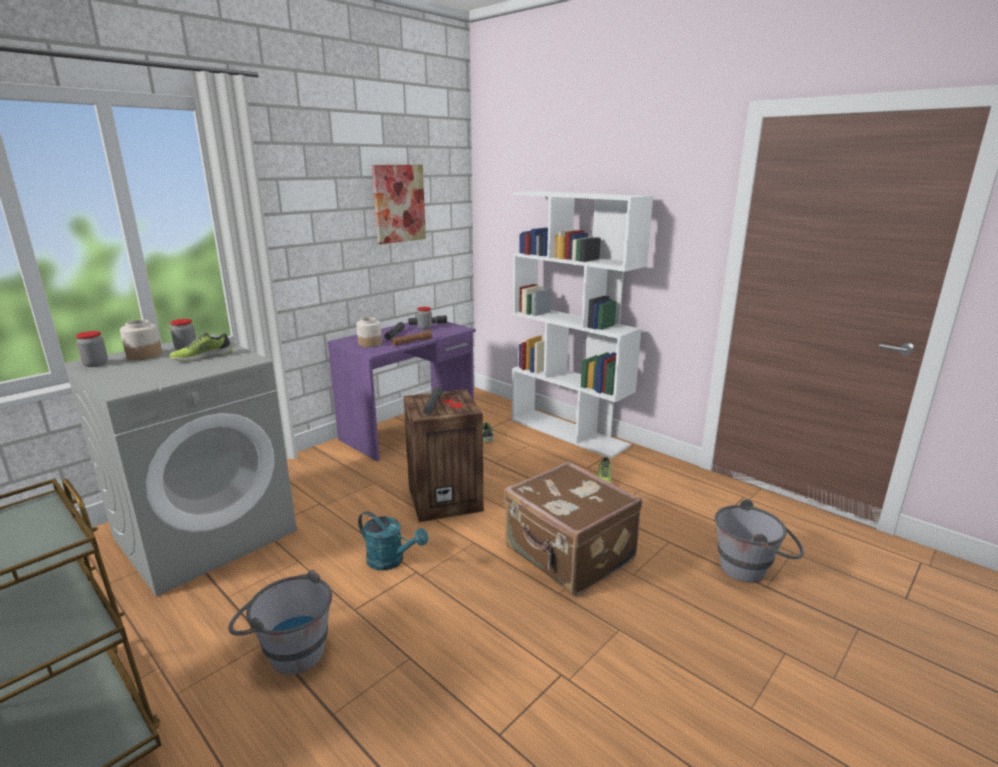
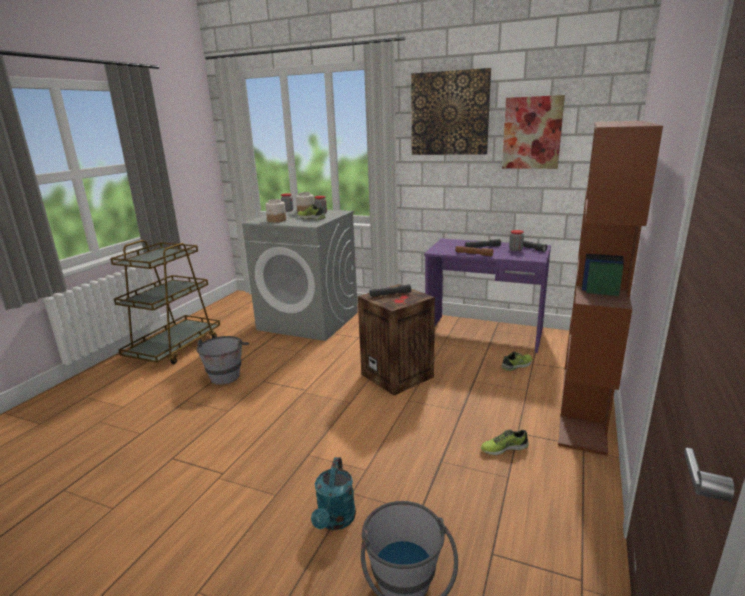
camera: 70 degrees right, 0 degrees up
jar [356,317,382,347] -> jar moved to [265,199,286,223]
turquoise watering can [358,511,428,571] -> turquoise watering can moved to [311,457,356,530]
brown suitcase [504,462,642,596] -> none
white bookcase [512,191,653,458] -> brown bookcase [558,121,663,456]
none -> picture [411,68,491,155]

